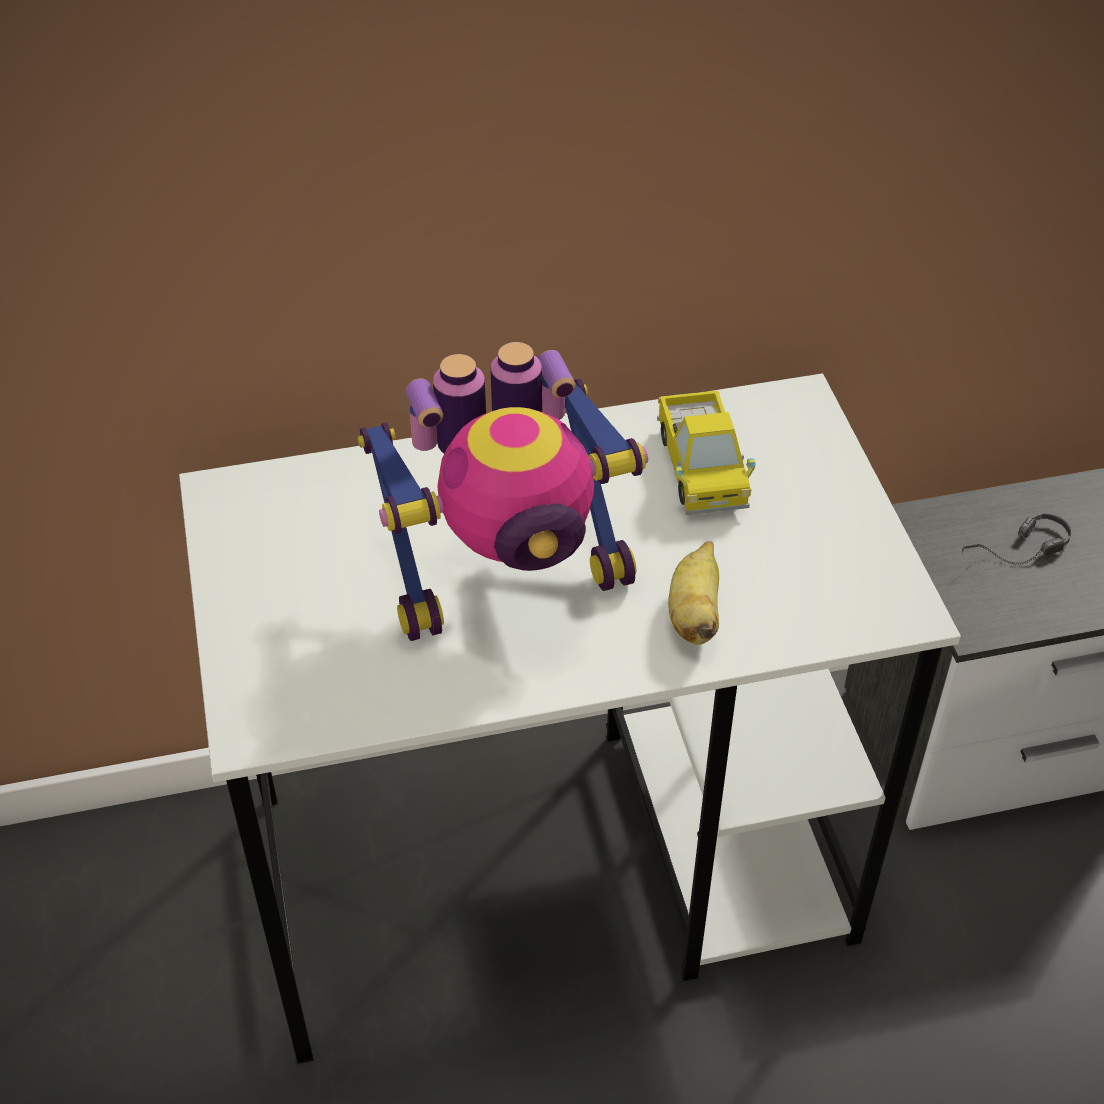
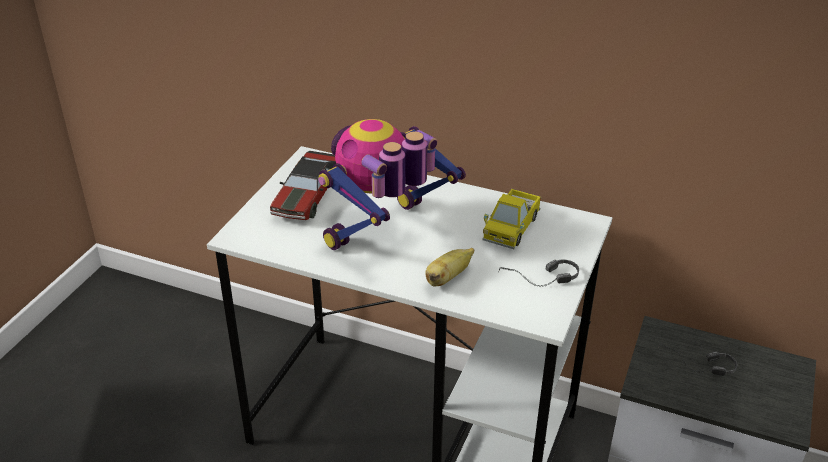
camera: 35 degrees right, 10 degrees down
toy robot [357,342,648,641] -> toy robot turned 120 degrees clockwise [318,119,466,250]
none -> toy car [270,151,336,220]
none -> headphones [499,259,579,287]

